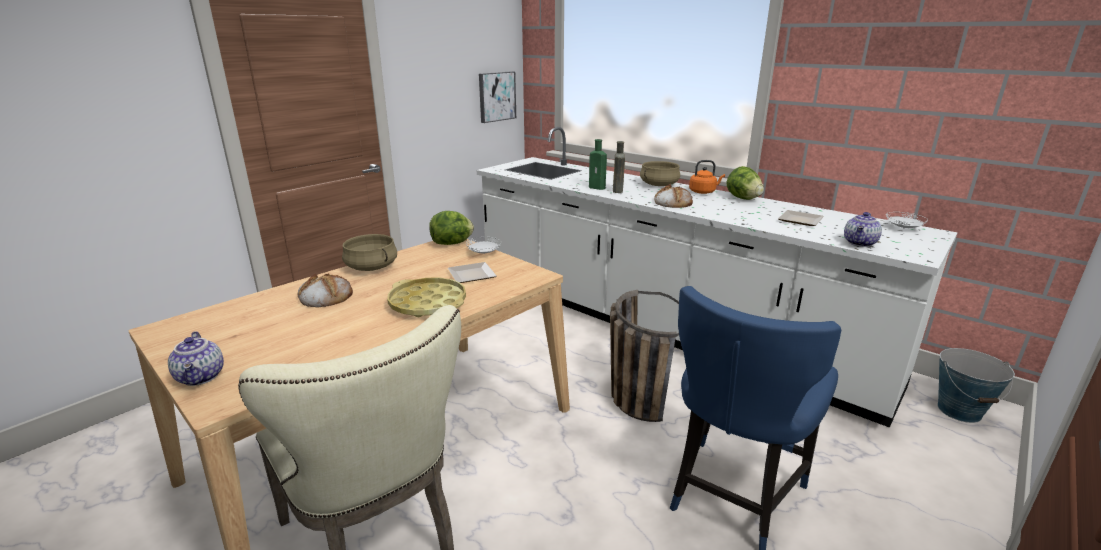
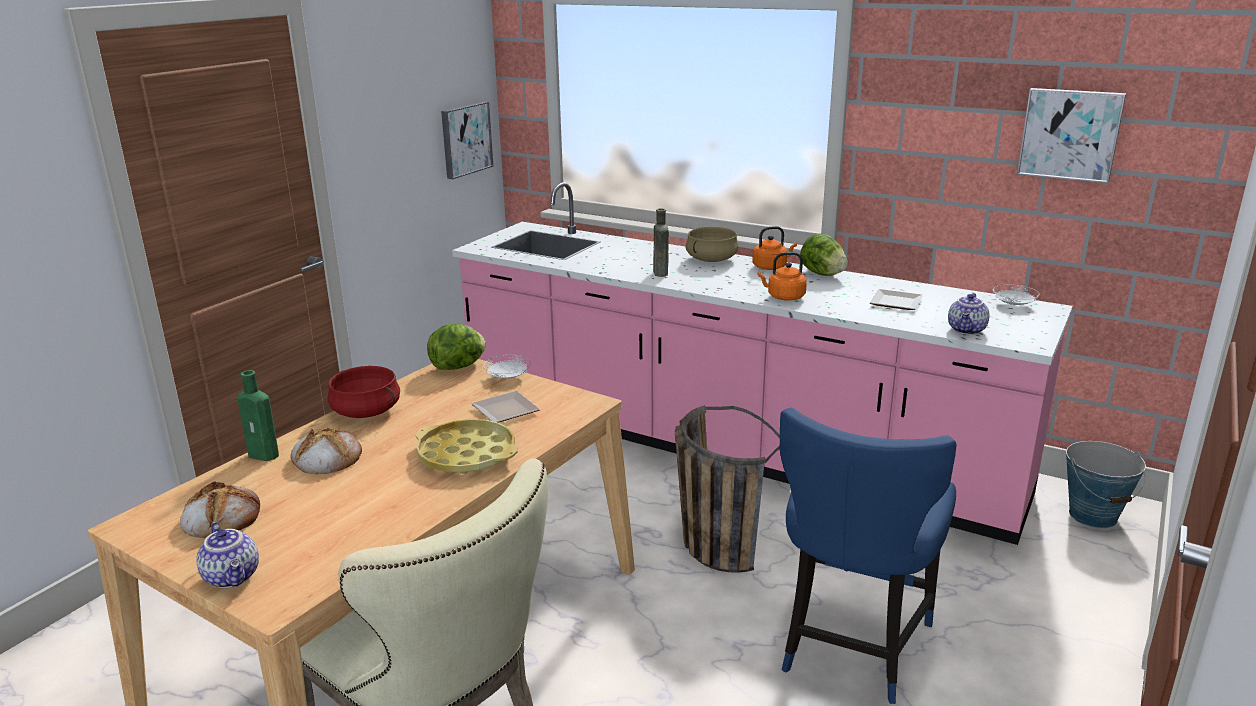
camera: 10 degrees left, 0 degrees up
beige cooking pot [342,234,397,271] -> red cooking pot [327,366,400,418]
white counter [477,127,958,428] -> pink counter [452,182,1073,545]
green bottle [589,139,607,190] -> green bottle moved to [237,370,279,461]
bread [654,184,693,208] -> bread moved to [180,481,260,538]
none -> orange kettle [758,252,807,301]
none -> picture [1017,88,1126,183]

